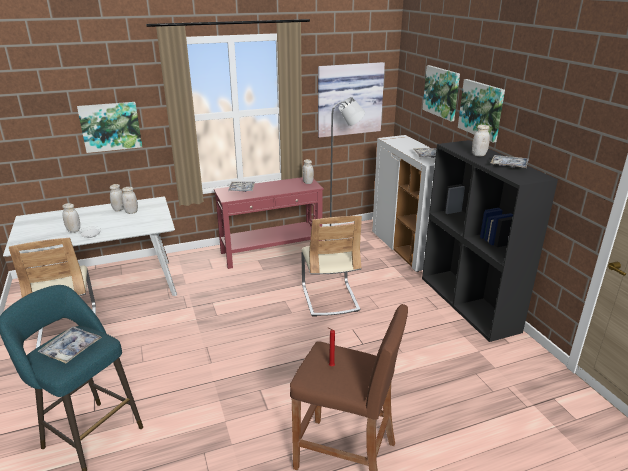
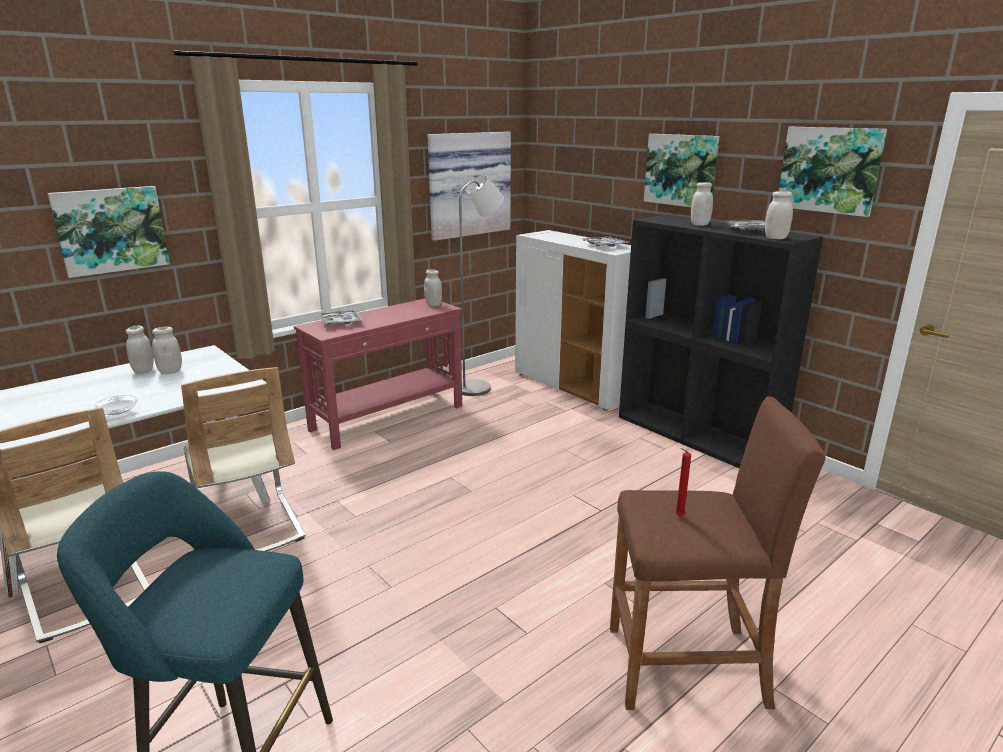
camera: 20 degrees left, 5 degrees down
tray [38,327,102,363] -> none
white jar [62,203,80,232] -> white jar moved to [765,191,793,239]
beige chair [301,216,362,316] -> beige chair moved to [181,367,306,551]
picture [422,65,460,121] -> picture moved to [779,127,887,217]

